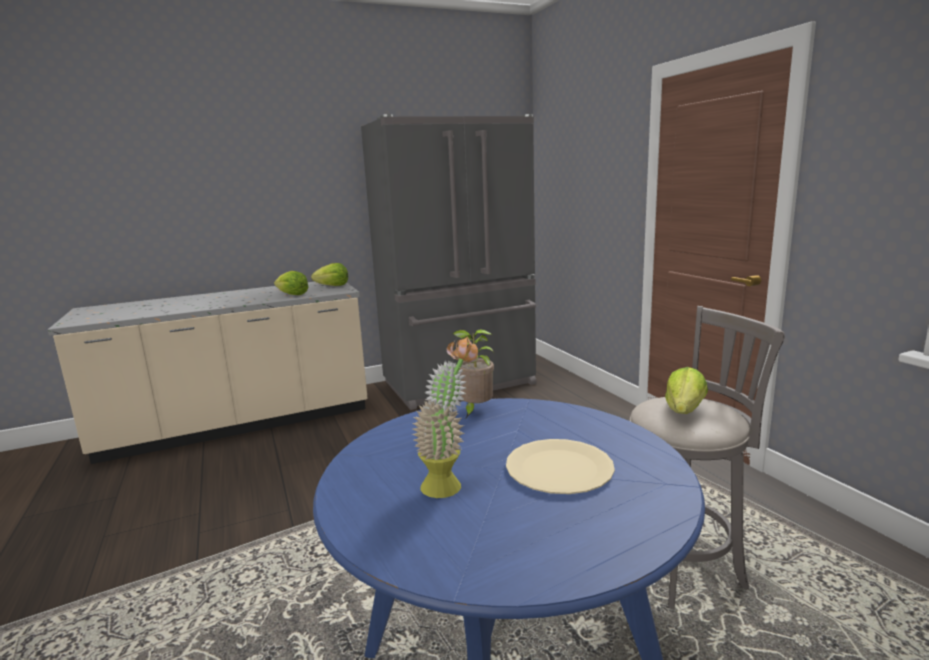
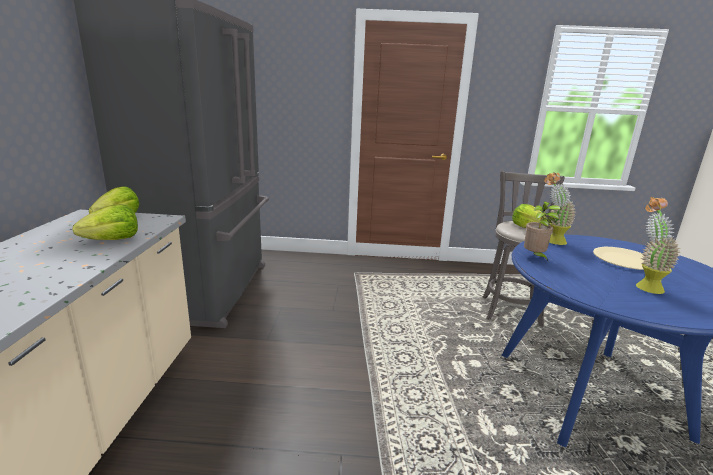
camera: 65 degrees left, 5 degrees up
none -> potted plant [544,172,576,245]

